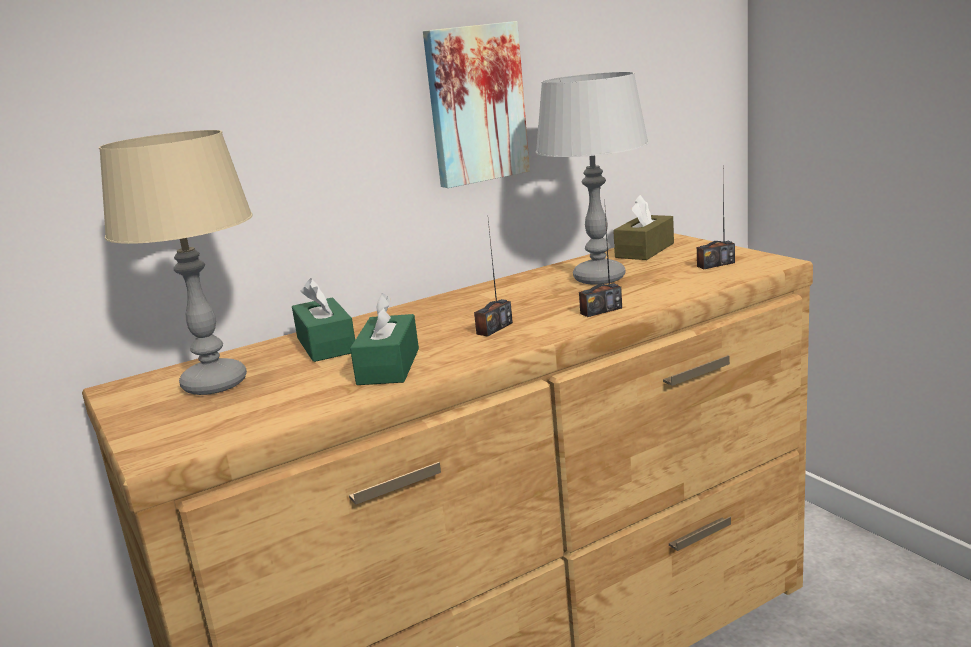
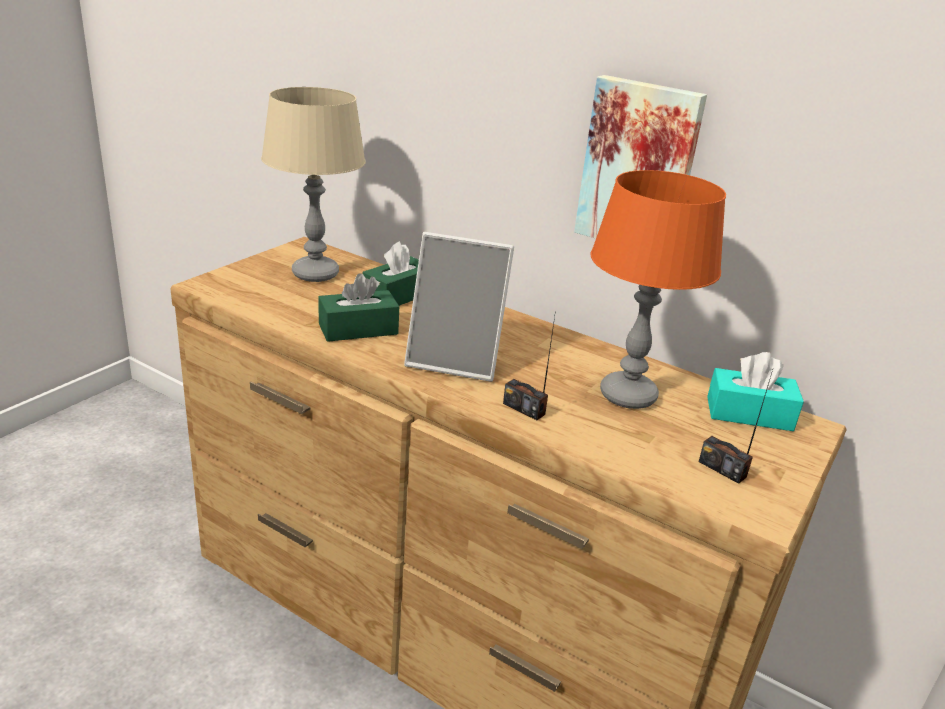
camera: 60 degrees right, 10 degrees up
radio [474,221,513,336] -> picture frame [404,232,514,382]
grey table lamp [536,72,649,285] -> orange table lamp [591,170,726,409]
brown tissue box [613,195,674,260] -> turquoise tissue box [707,352,804,431]

